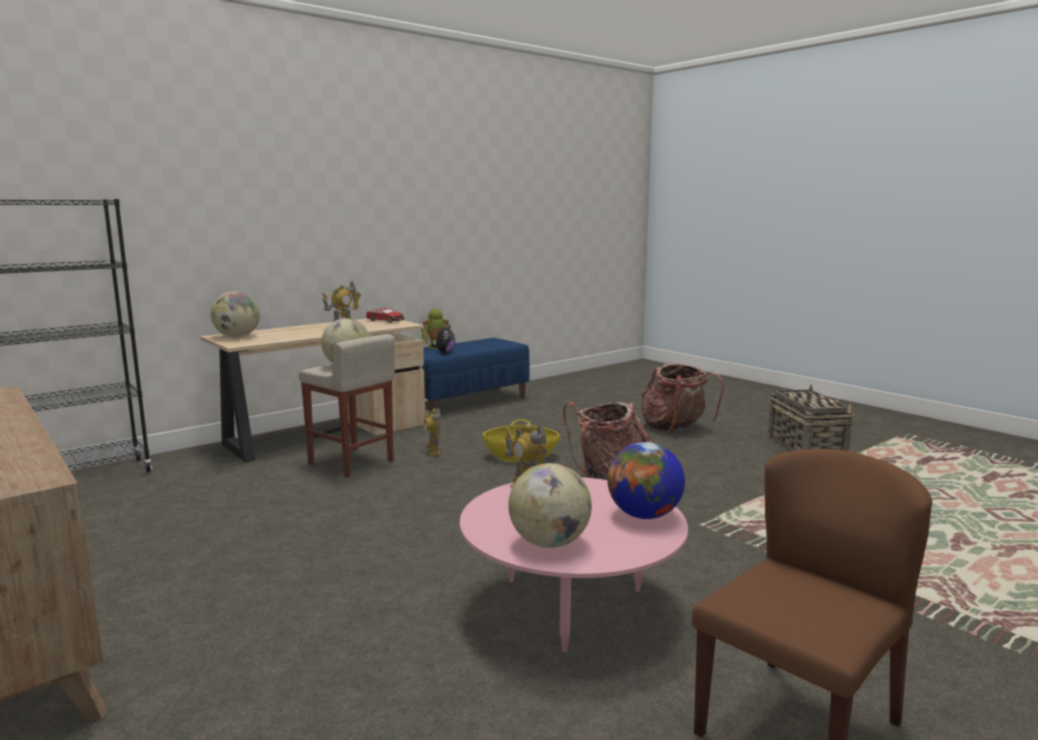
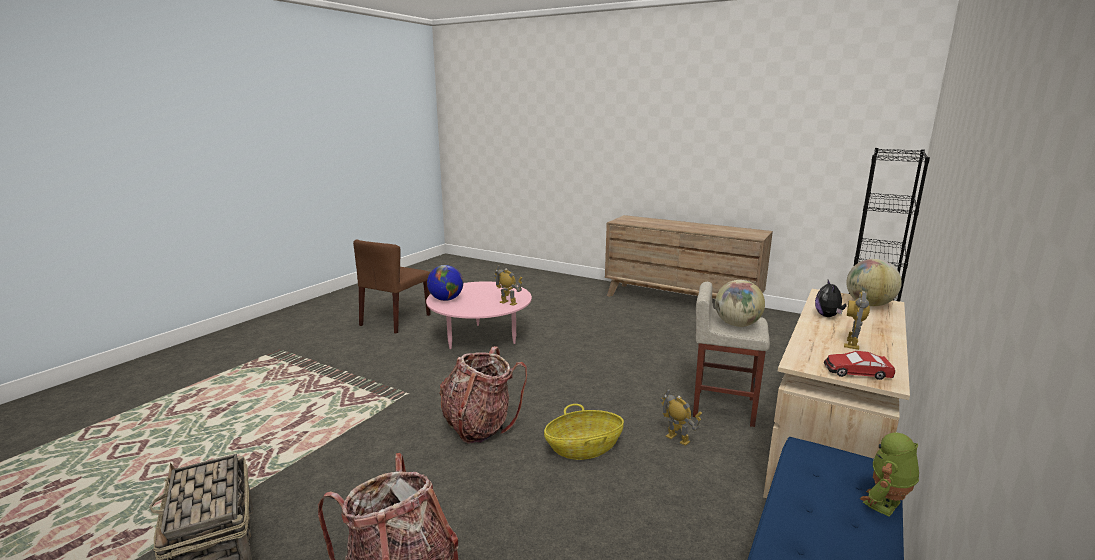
camera: 160 degrees right, 5 degrees up
plush toy [431,325,455,353] -> plush toy moved to [815,280,847,317]
globe [508,463,592,548] -> none

